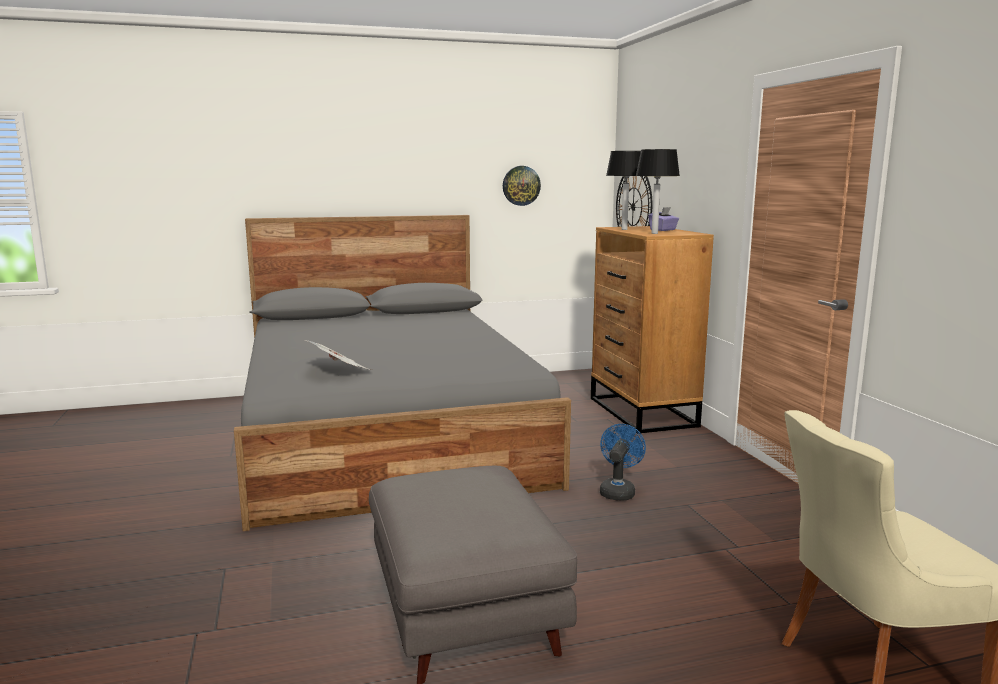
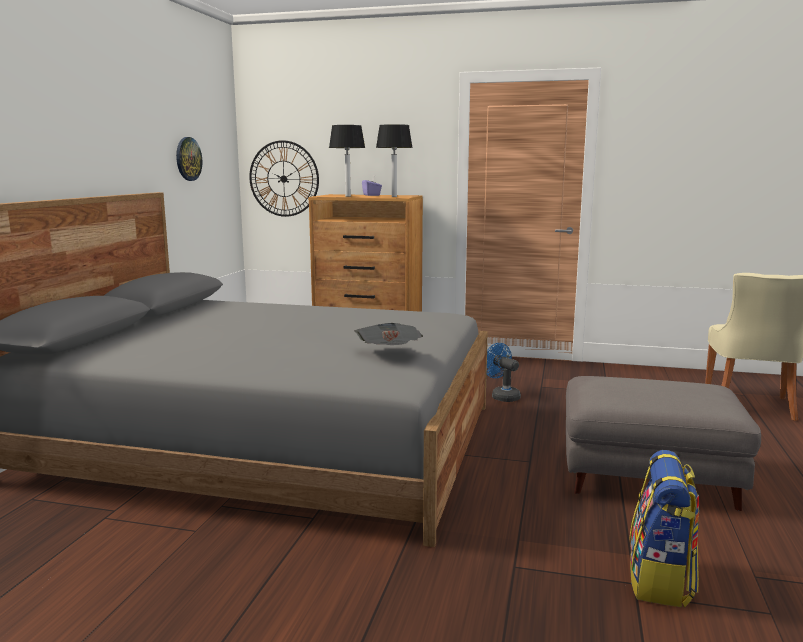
camera: 60 degrees left, 0 degrees up
none -> backpack [630,450,699,607]

